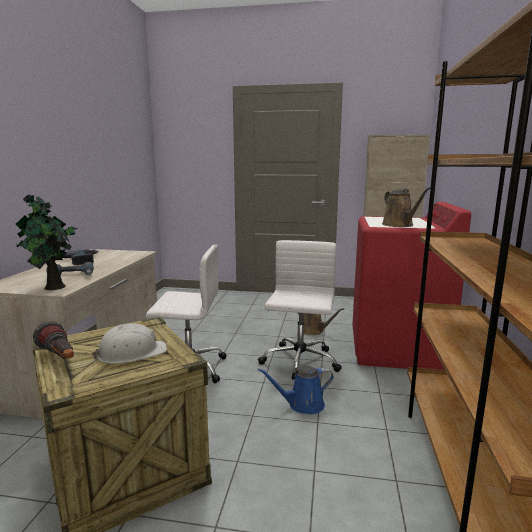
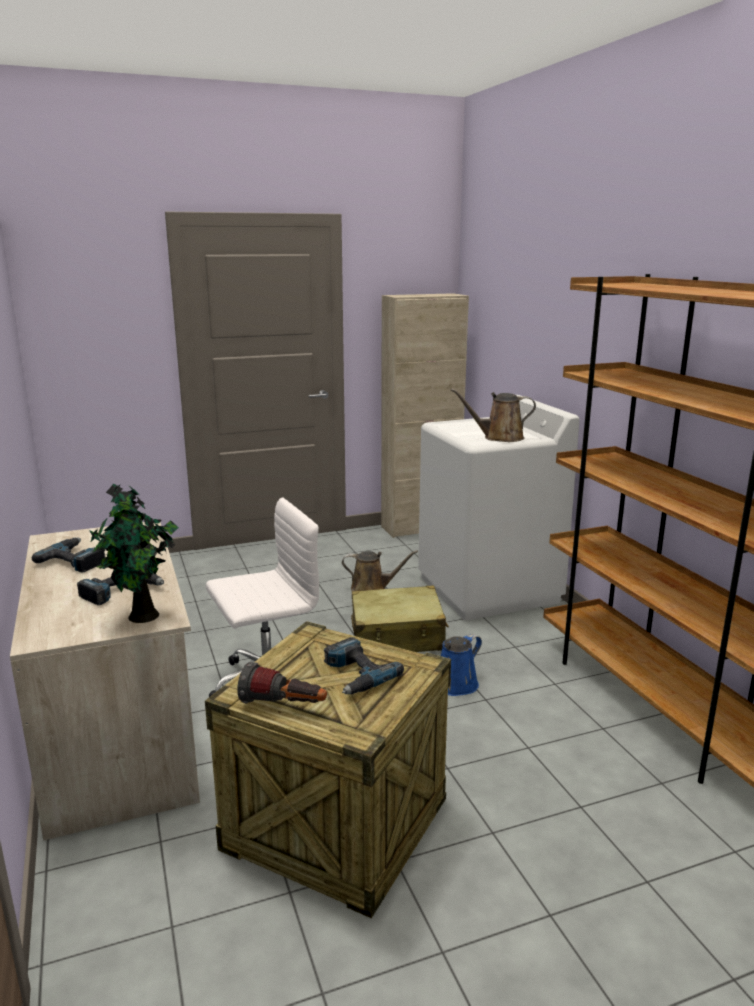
camera: 30 degrees left, 5 degrees up
white hard hat [91,323,167,364] -> power drill [324,637,404,694]
white office chair [258,240,342,380] -> beige suitcase [351,586,449,652]
red washing machine [352,202,471,370] -> white washing machine [418,395,580,620]
brown watering can [382,187,430,227] -> brown watering can turned 135 degrees clockwise [451,388,536,442]

